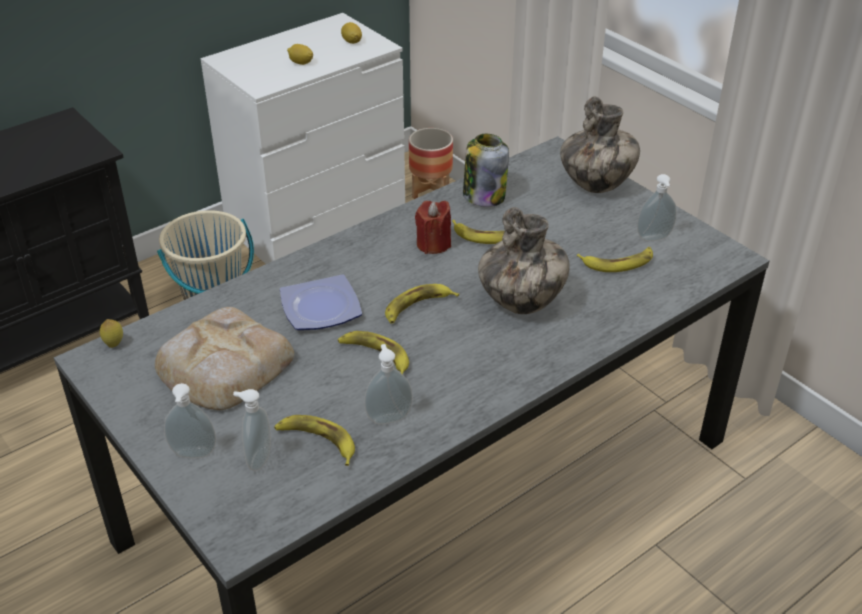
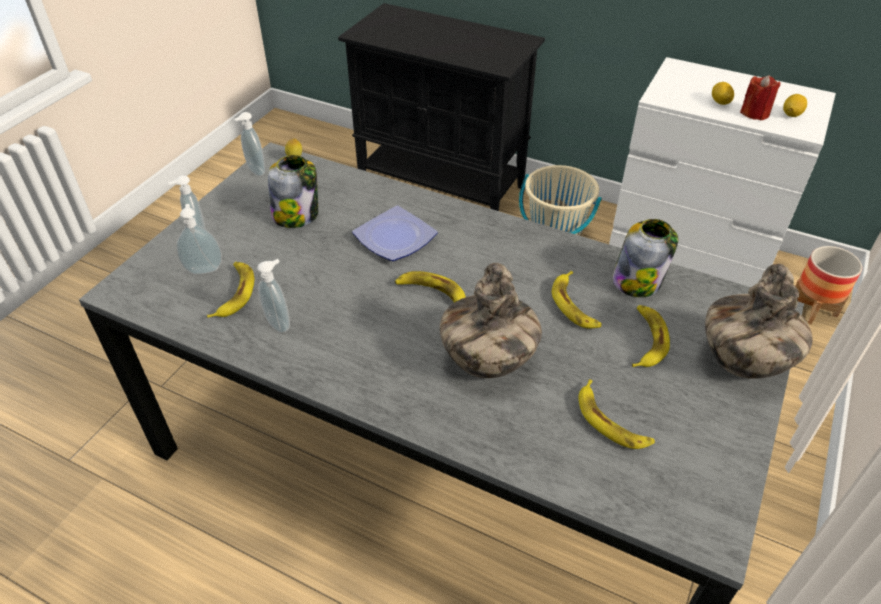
camera: 65 degrees right, 5 degrees up
bread [155,307,294,410] -> jar [268,155,318,228]
banana [338,331,409,374] -> banana moved to [632,305,670,367]
red candle [415,201,451,254] -> red candle moved to [740,75,780,120]
soap dispenser [637,174,677,241] -> soap dispenser moved to [234,112,265,176]

